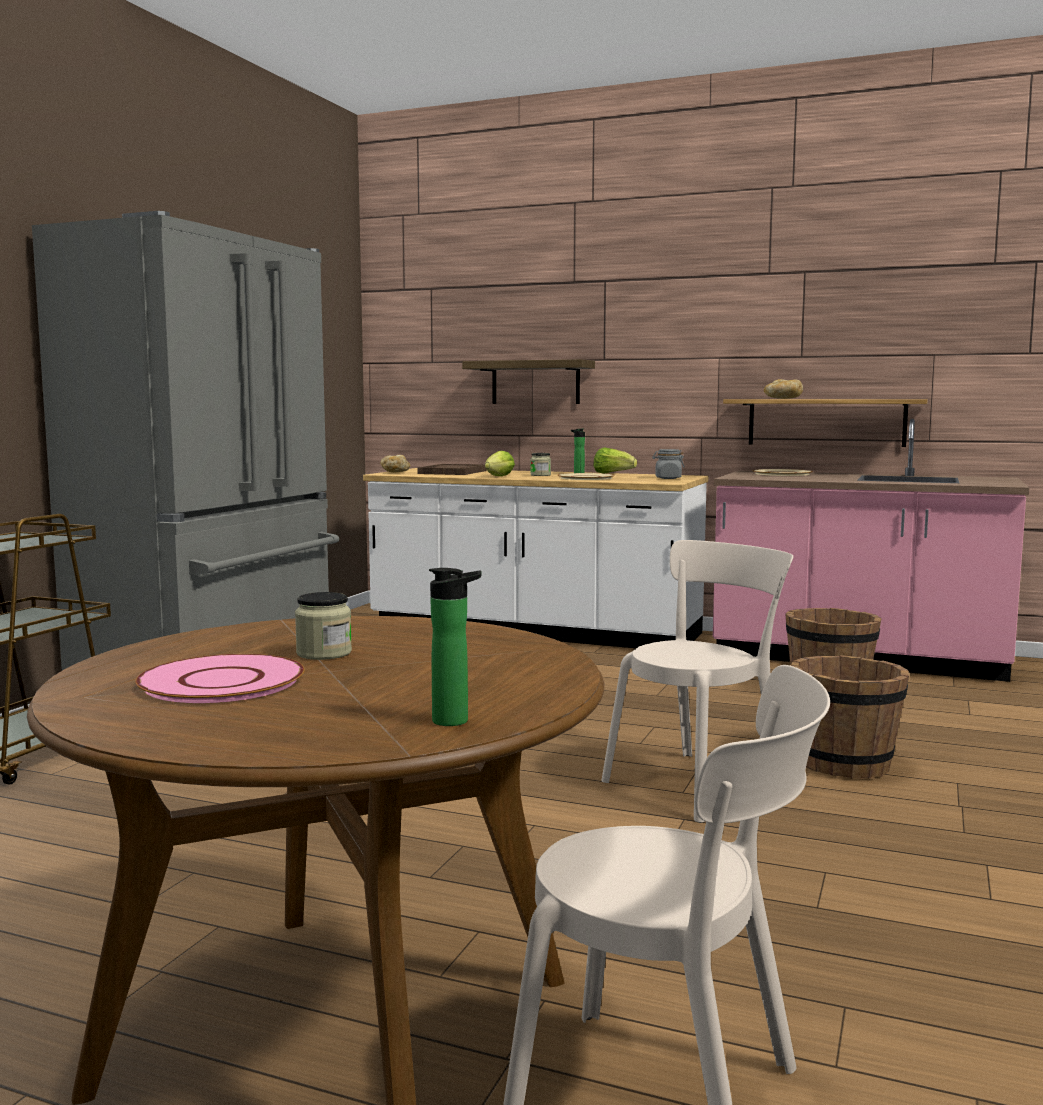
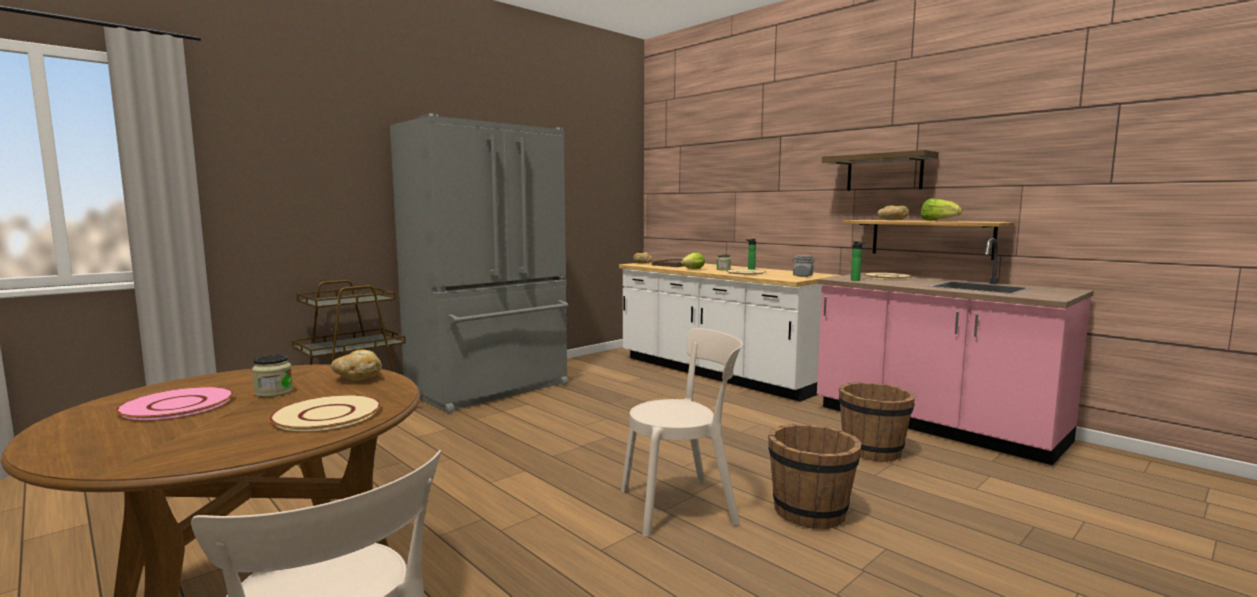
camera: 25 degrees right, 0 degrees up
bottle [429,568,481,726] -> bottle moved to [851,241,866,281]
shelf [462,359,595,404] -> shelf moved to [822,150,939,191]
lettuce [594,447,637,474] -> lettuce moved to [921,198,962,221]
none -> beige plate [269,395,381,431]
none -> bread [331,350,382,381]

